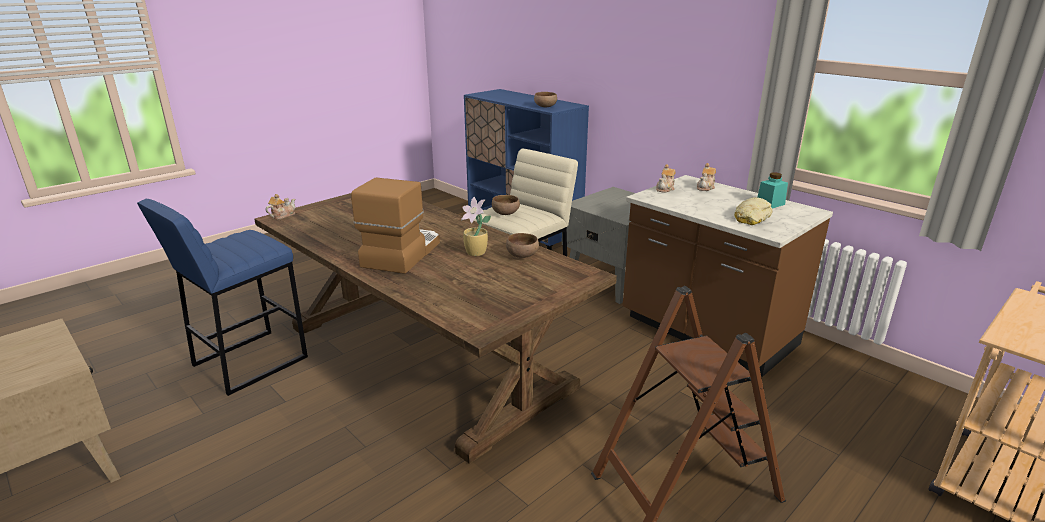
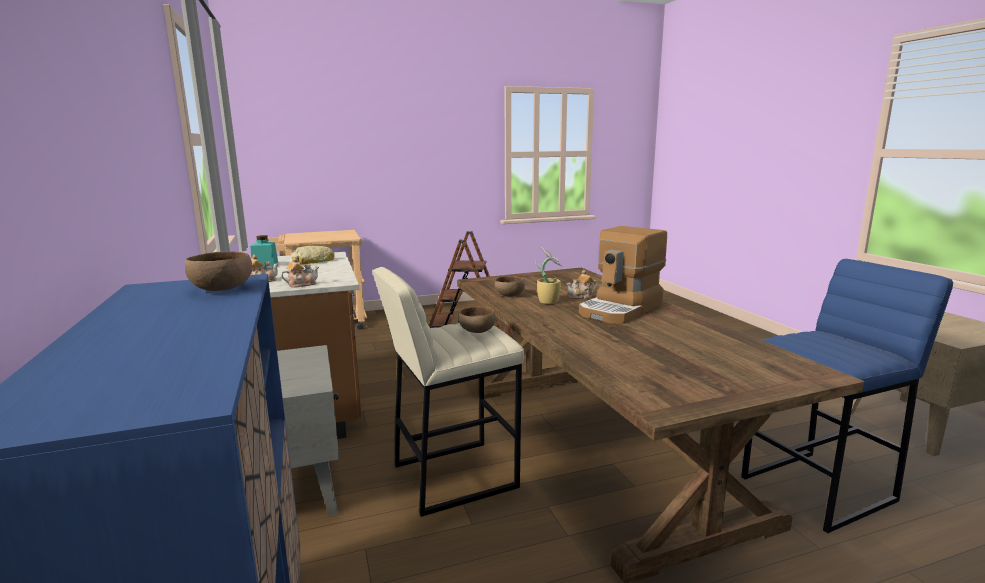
camera: 155 degrees left, 10 degrees down
teapot [266,194,295,219] -> teapot moved to [566,270,597,299]

